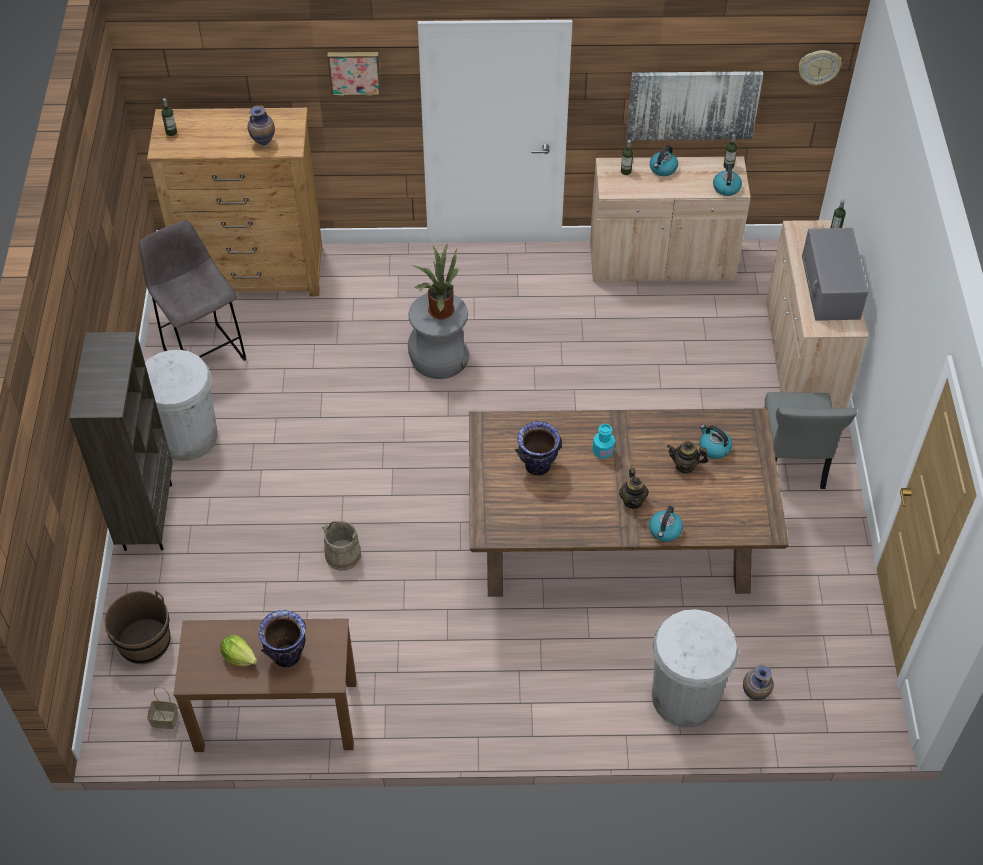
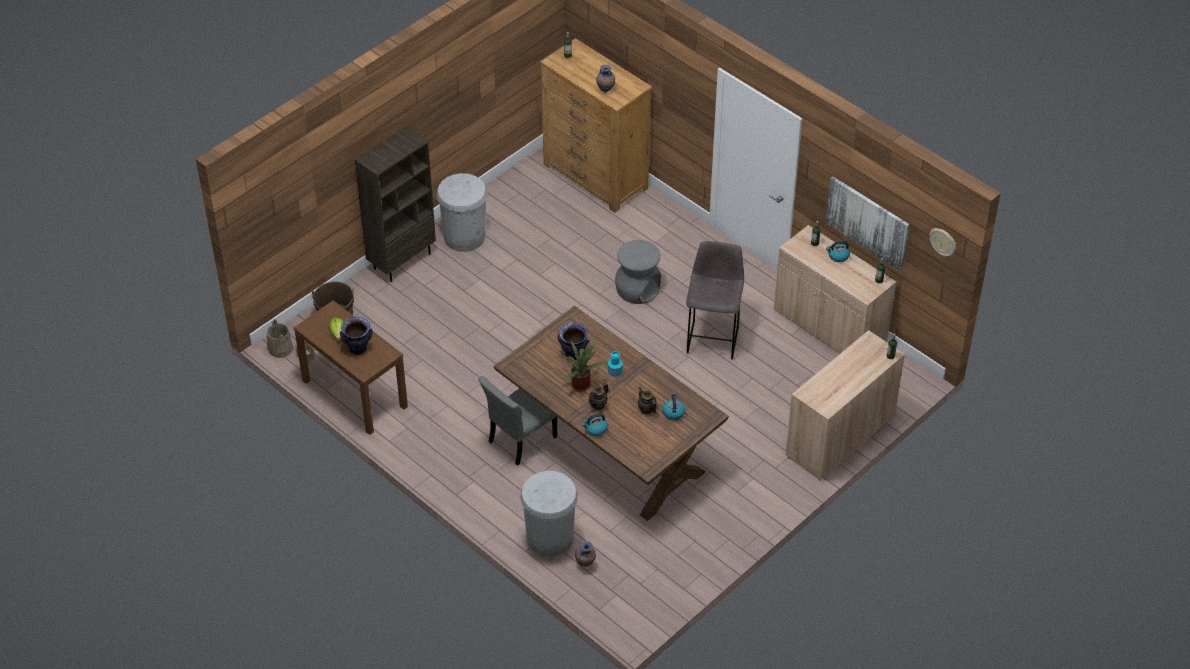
camera: 45 degrees right, 5 degrees down
grey stool [139,220,246,361] -> grey stool moved to [686,241,744,359]
beige bucket [322,521,361,570] -> beige bucket moved to [267,319,293,358]
picture [327,52,381,96] -> none
potted plant [412,244,459,319] -> potted plant moved to [553,337,605,392]
kettle [713,163,742,196] -> none
grey chair [765,392,857,489] -> grey chair moved to [478,376,557,466]
grey microwave [802,228,868,321] -> none

